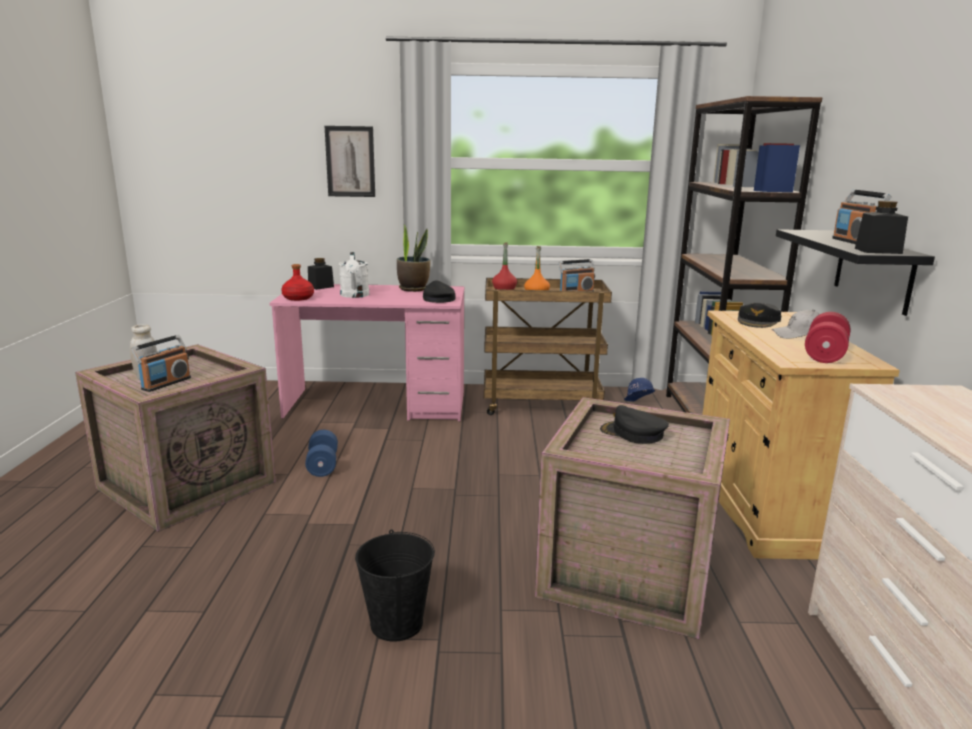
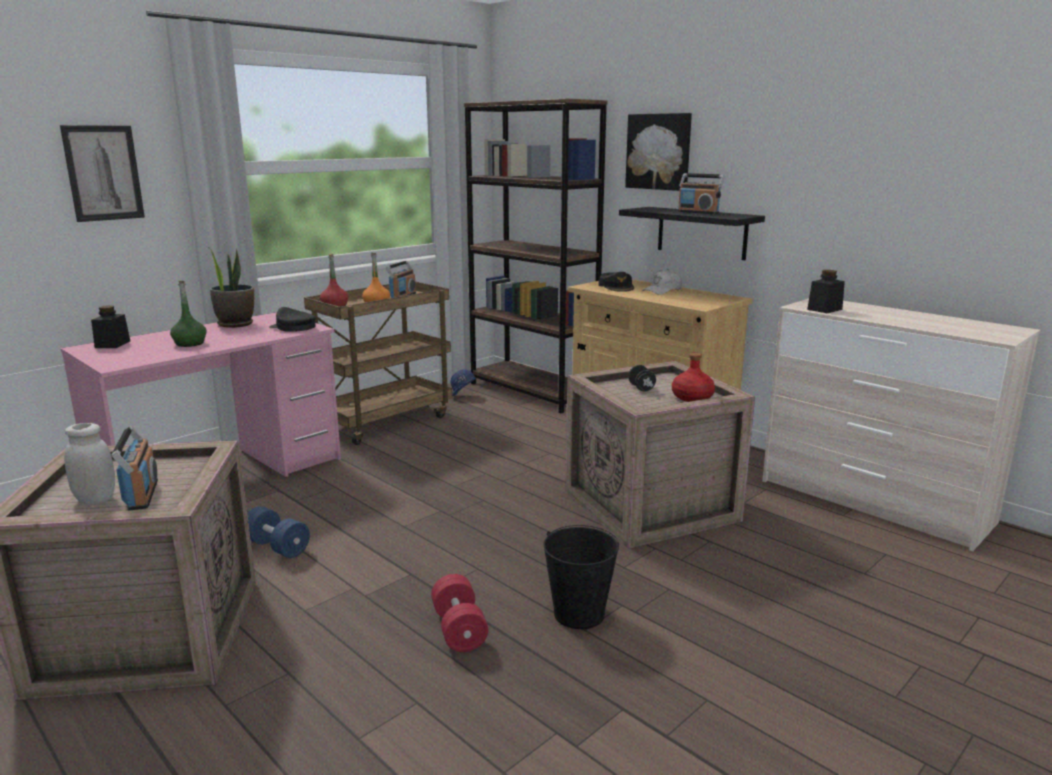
camera: 45 degrees left, 0 degrees up
red bottle [281,264,314,301] -> red bottle moved to [672,353,715,402]
white watering can [339,252,369,298] -> green bottle [170,281,207,347]
black cap [600,405,669,444] -> black dumbbell [628,365,656,391]
red dumbbell [805,312,851,363] -> red dumbbell moved to [431,574,488,652]
black jar [855,201,908,254] -> black jar moved to [807,270,845,313]
none -> picture [625,113,692,191]

